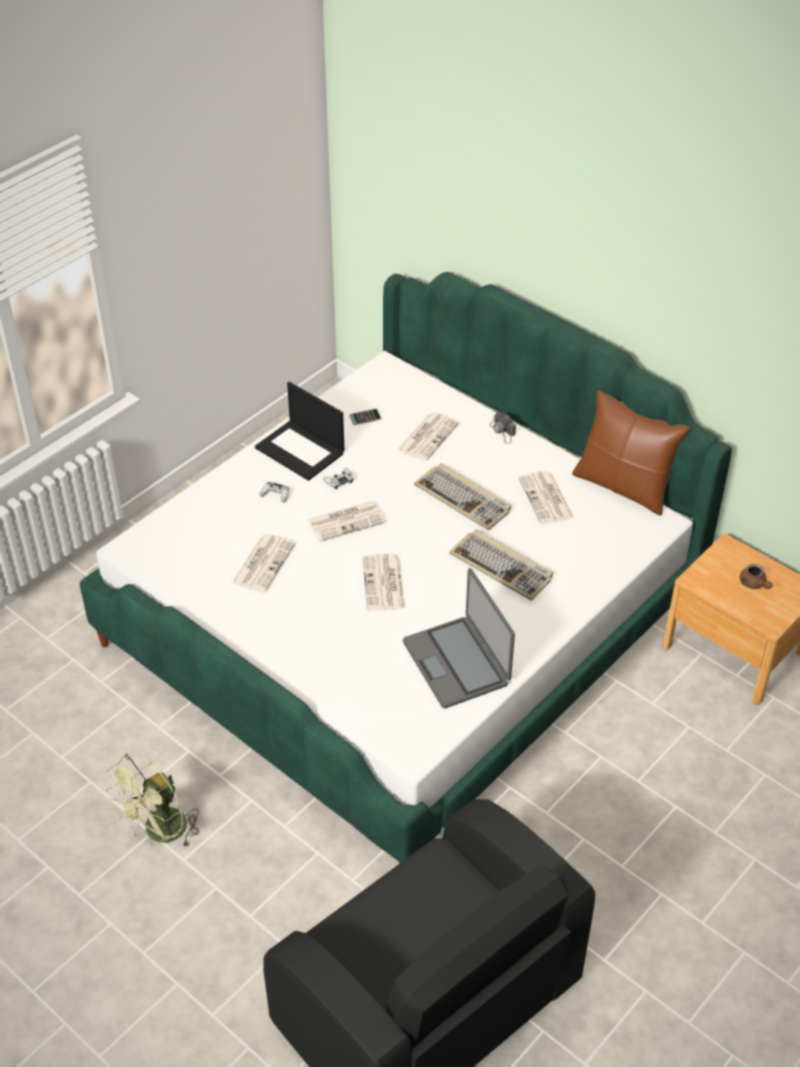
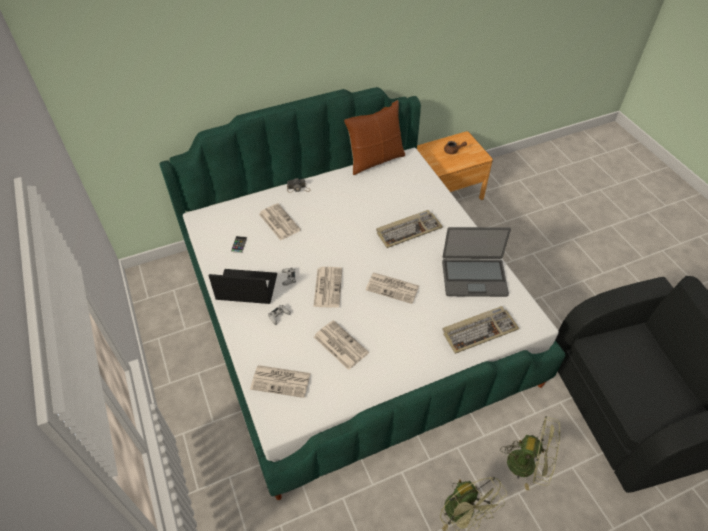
camera: 65 degrees left, 5 degrees up
laptop [255,382,345,481] -> laptop turned 150 degrees counterclockwise [209,269,277,304]
keyboard [414,463,511,530] -> keyboard moved to [442,306,519,354]
newspaper [518,471,574,524] -> newspaper moved to [250,365,311,398]
none -> green fan [500,416,560,490]

